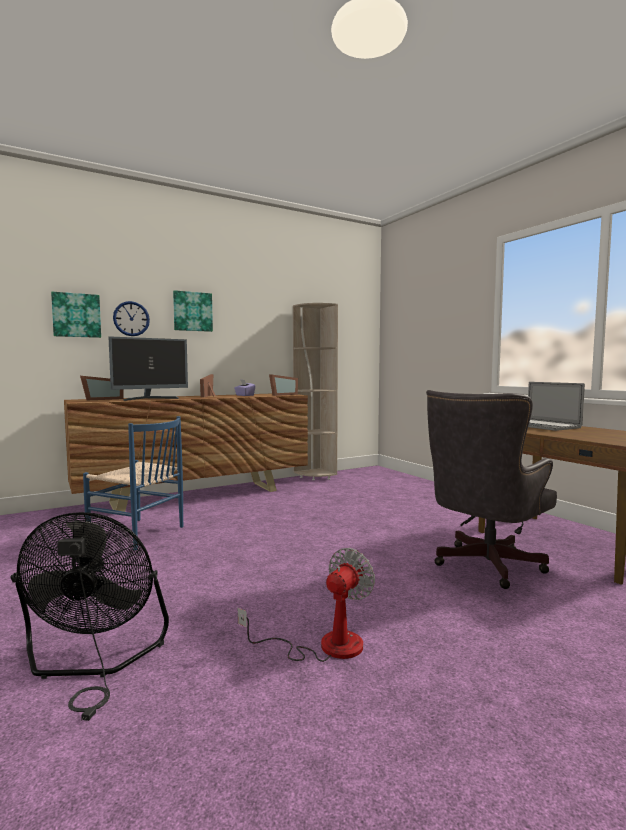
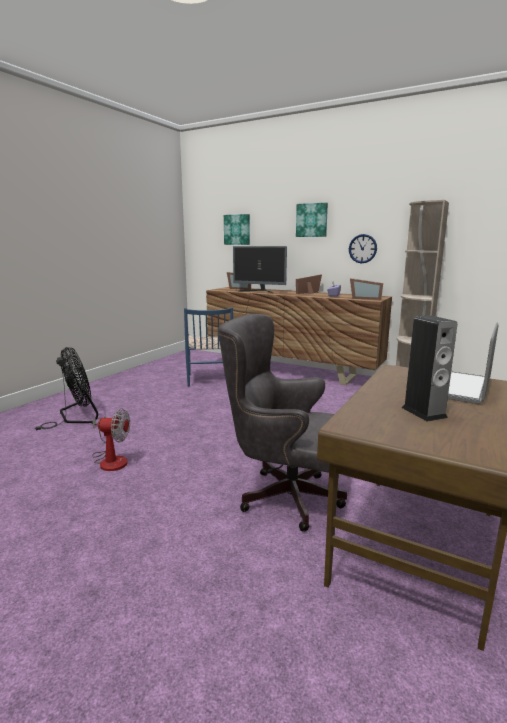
camera: 60 degrees right, 10 degrees up
wall clock [113,301,150,336] -> wall clock moved to [349,234,377,264]
none -> speaker [402,315,457,422]

